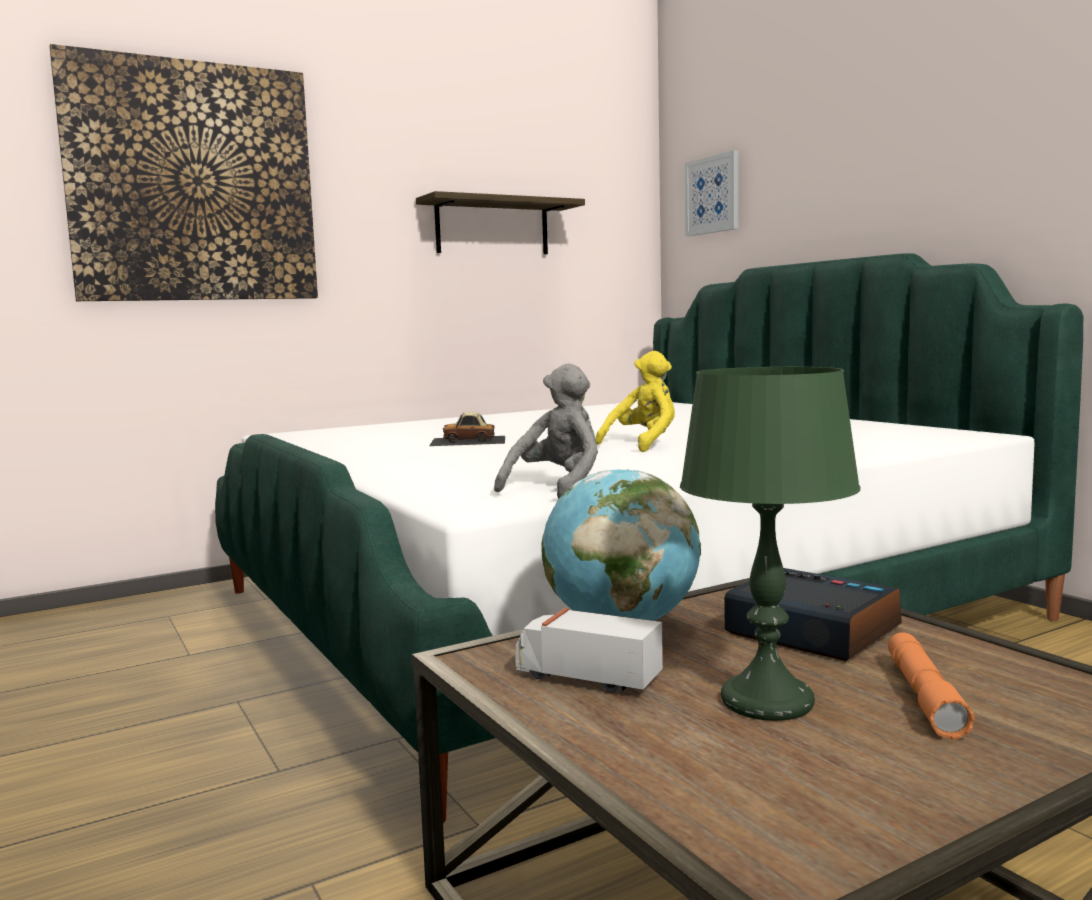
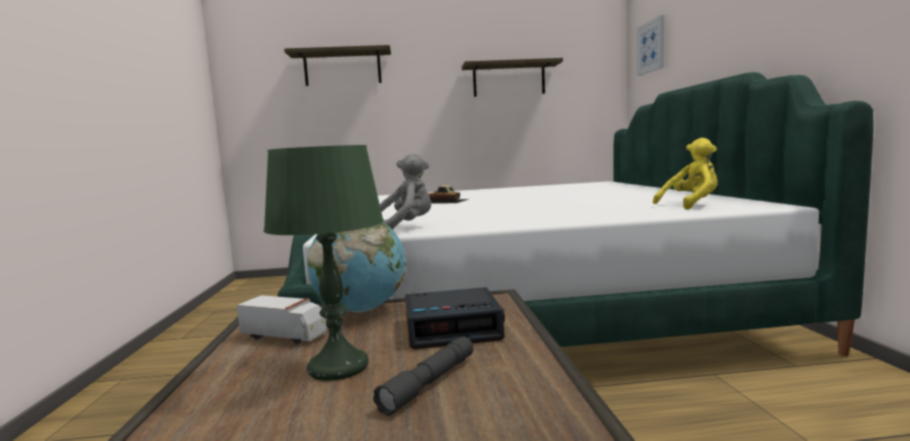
camera: 25 degrees right, 0 degrees up
picture [49,44,318,301] -> shelf [284,45,391,86]
toy truck [515,608,663,693] -> toy truck turned 150 degrees clockwise [237,295,327,344]
yellow plush toy [595,351,675,452] -> yellow plush toy moved to [653,138,718,210]
alarm clock [724,568,902,661] -> alarm clock turned 105 degrees clockwise [405,287,505,349]
orange flashlight [888,633,975,740] -> grey flashlight [373,336,473,416]

